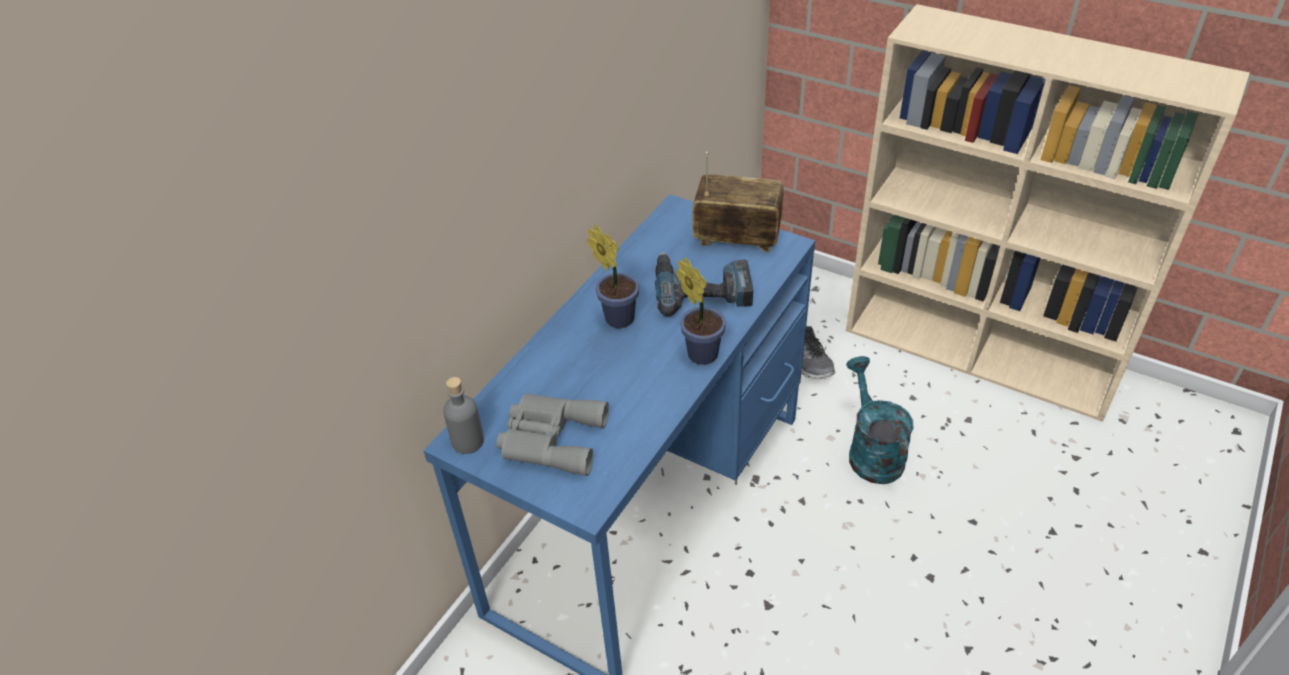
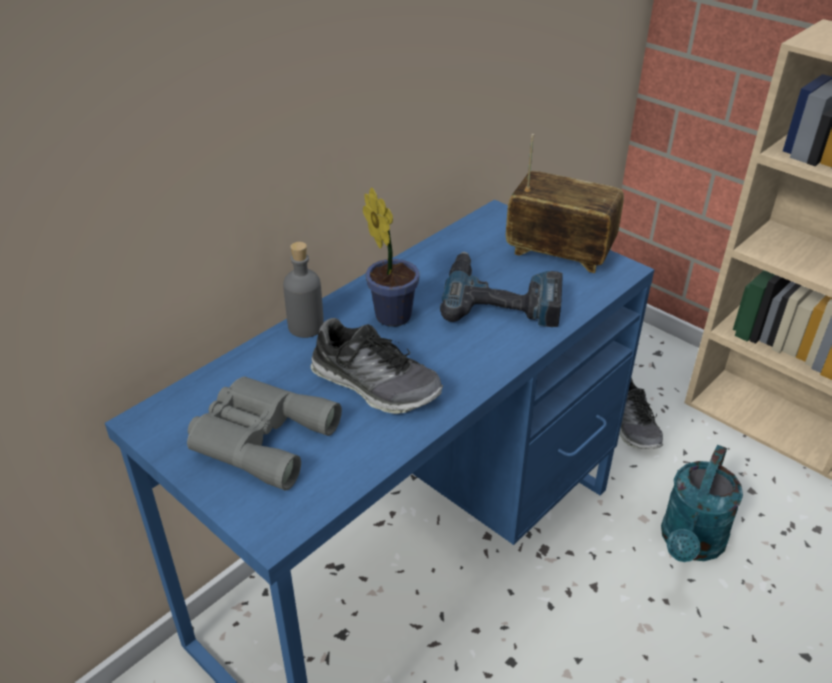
camera: 10 degrees right, 5 degrees down
grey bottle [443,377,484,454] -> grey bottle moved to [283,242,324,338]
potted plant [676,257,726,365] -> none
turquoise watering can [846,356,914,484] -> turquoise watering can turned 150 degrees counterclockwise [661,445,743,562]
none -> shoe [310,318,443,414]

